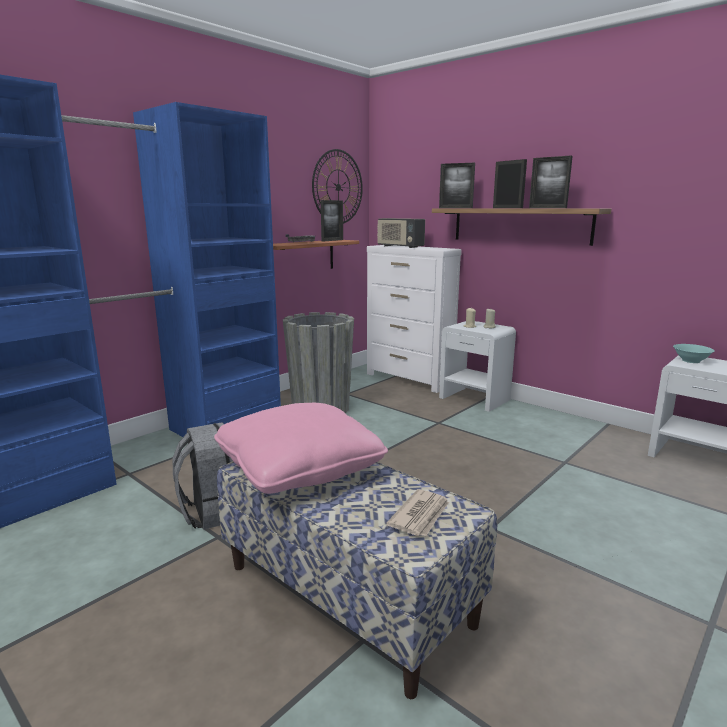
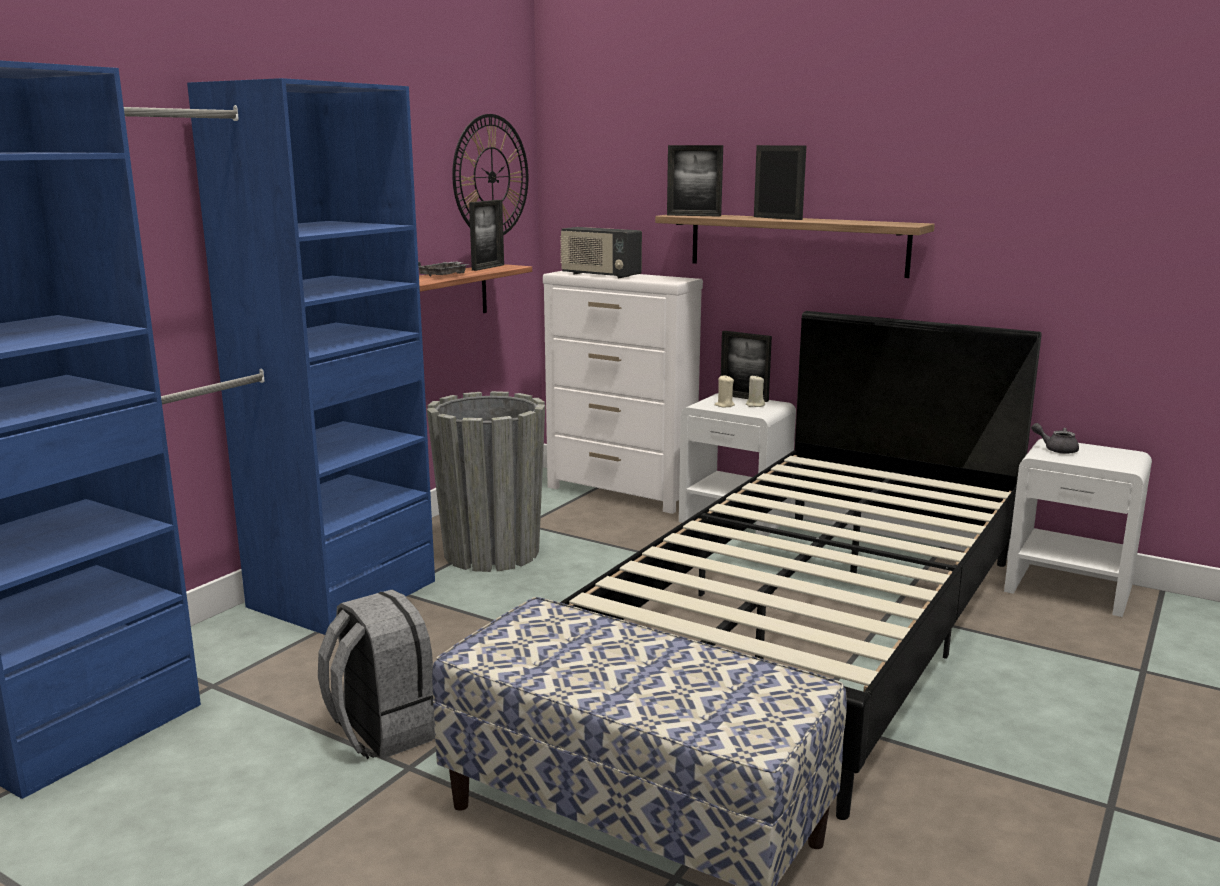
camera: 10 degrees left, 0 degrees up
pink pillow [214,403,388,494] -> none
newspaper [386,489,449,536] -> none
picture frame [529,156,573,208] -> picture frame moved to [721,331,772,402]
turquoise bowl [673,344,715,363] -> grey teapot [1031,423,1079,454]
none -> black bed [560,311,1042,820]

